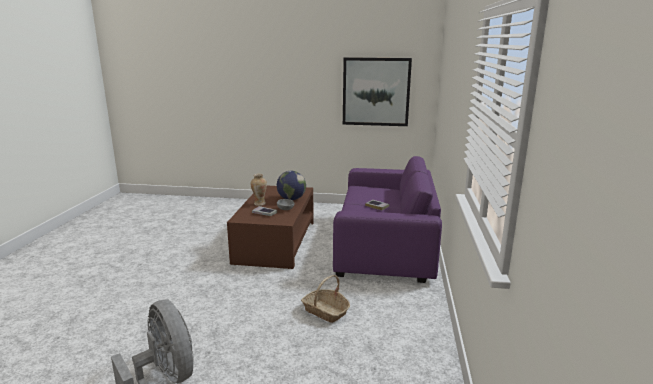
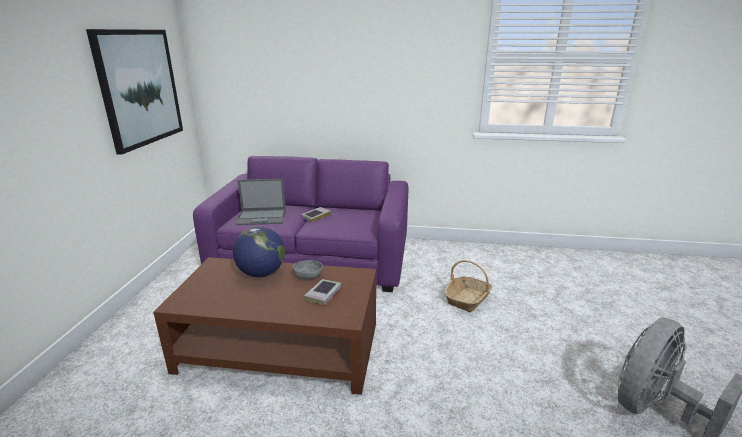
camera: 90 degrees left, 5 degrees up
vase [250,174,267,206] -> none
none -> laptop [235,179,286,225]

